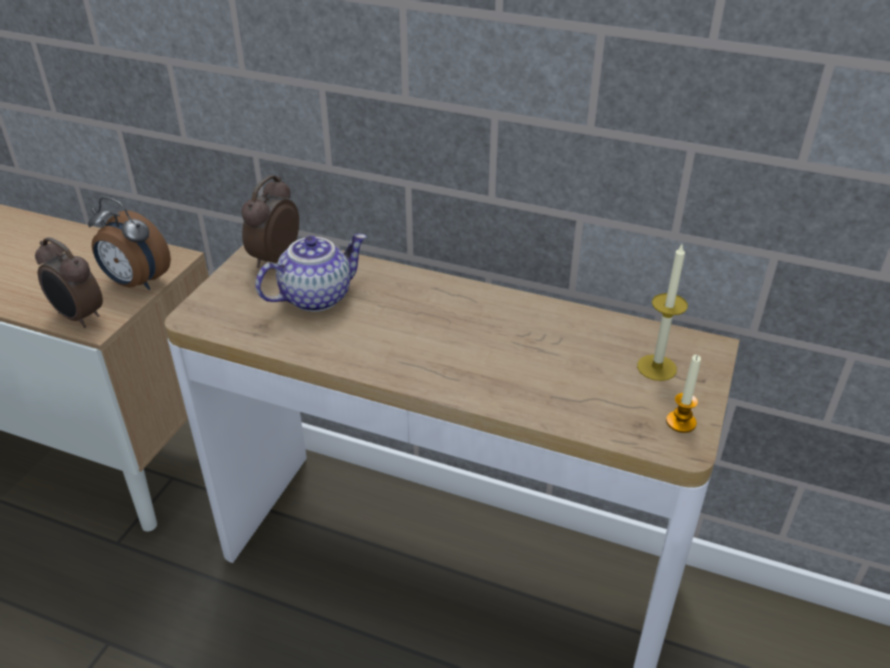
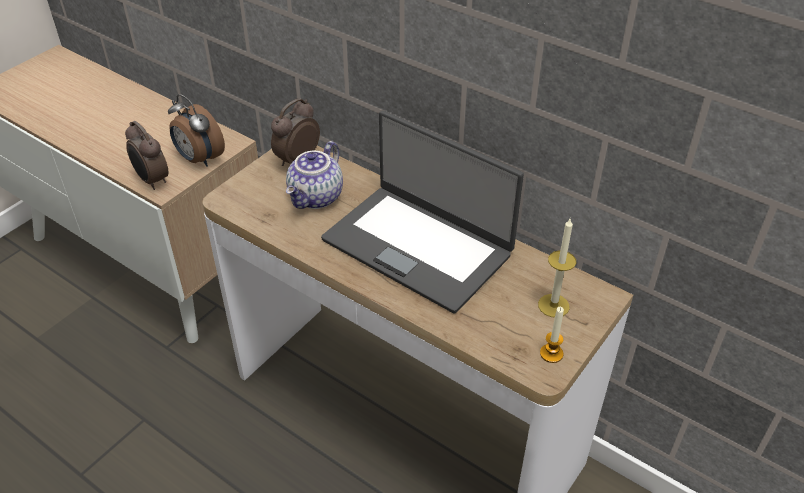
camera: 15 degrees right, 5 degrees up
teapot [255,234,367,312] -> teapot turned 135 degrees clockwise [286,141,343,209]
none -> laptop [321,111,524,314]

